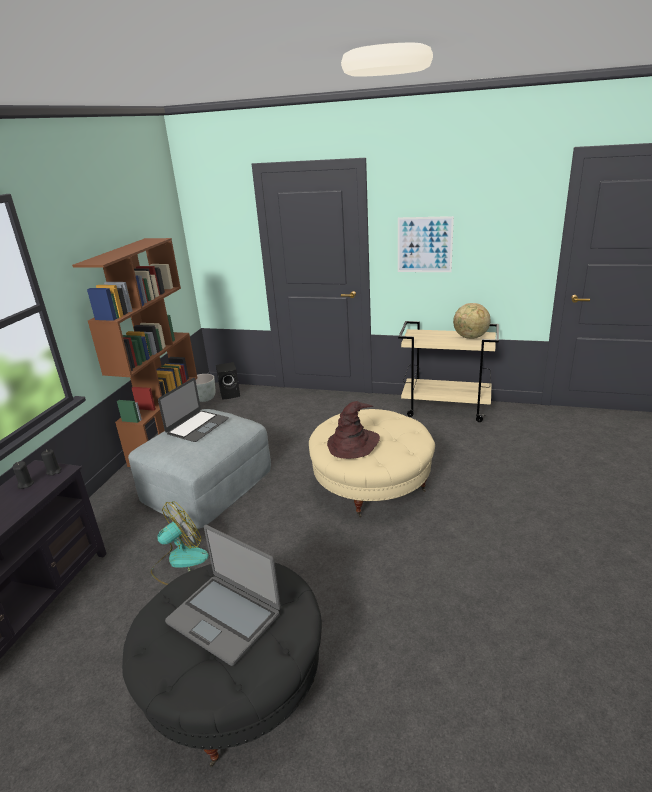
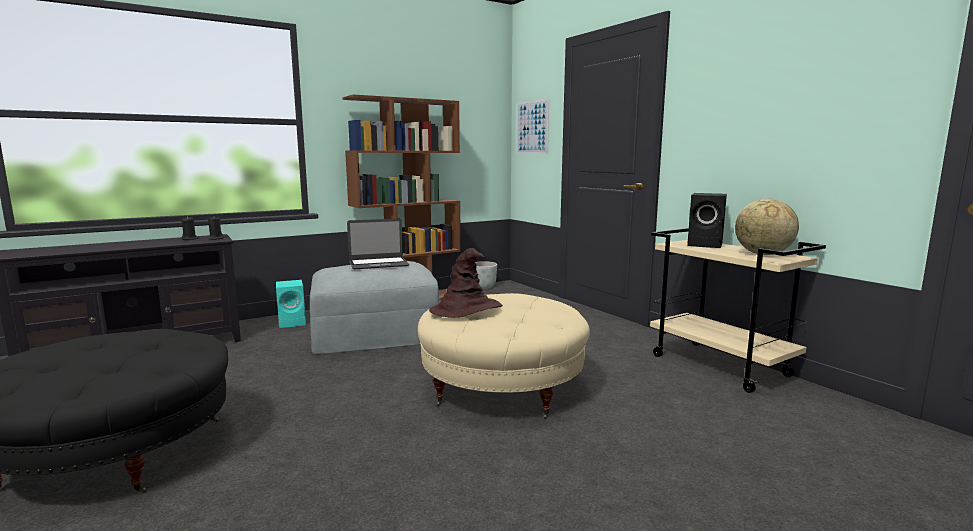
camera: 40 degrees right, 15 degrees down
fan [151,501,209,585] -> none
laptop [165,525,281,666] -> none
black speaker [216,362,240,400] -> black speaker moved to [687,193,727,248]
picture [398,216,454,272] -> picture moved to [517,99,549,154]
none -> turquoise speaker [276,280,306,328]

